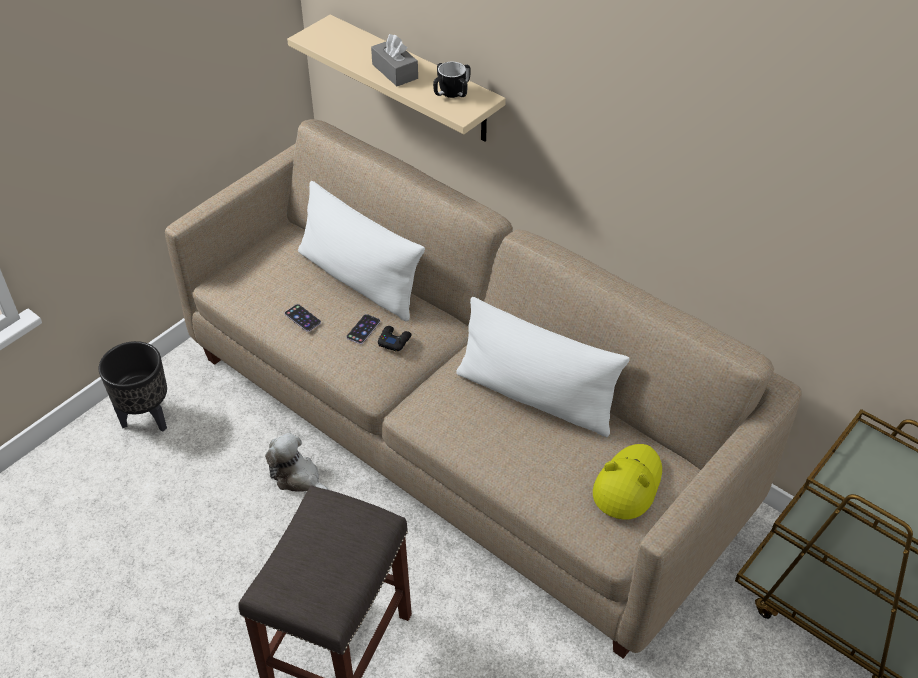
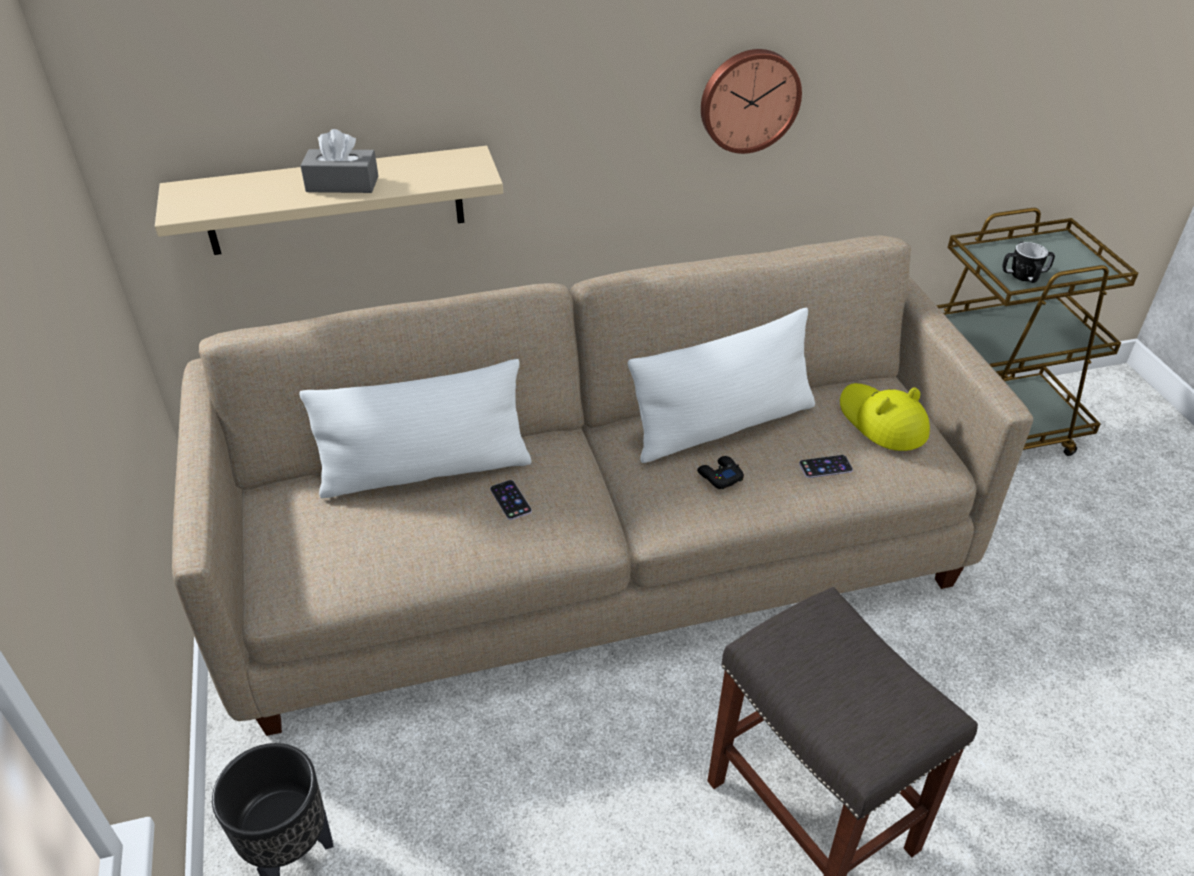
camera: 55 degrees left, 5 degrees down
plush toy [265,433,329,492] -> none
phone [284,304,321,332] -> phone moved to [799,455,853,478]
black game controller [378,326,411,352] -> black game controller moved to [697,456,744,489]
mug [433,62,471,98] -> mug moved to [1002,242,1055,283]
none -> wall clock [701,49,802,154]

